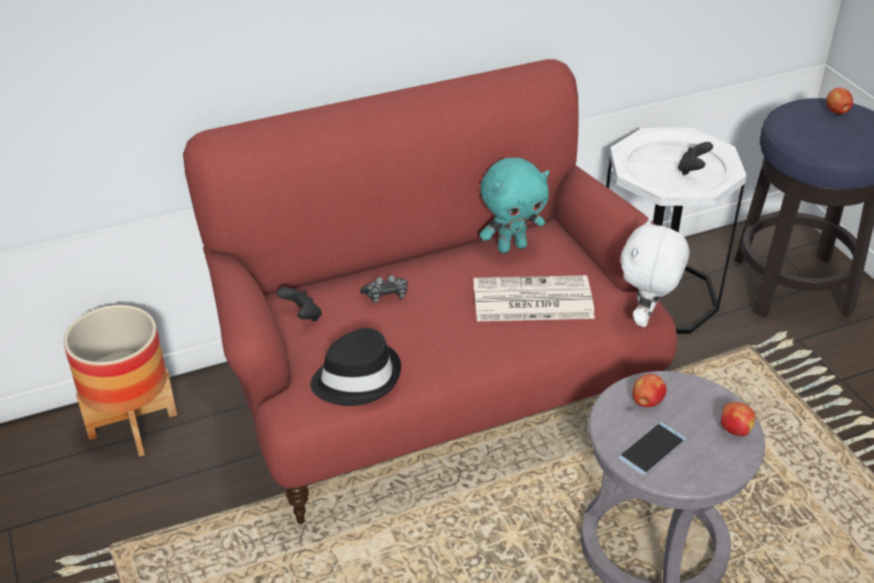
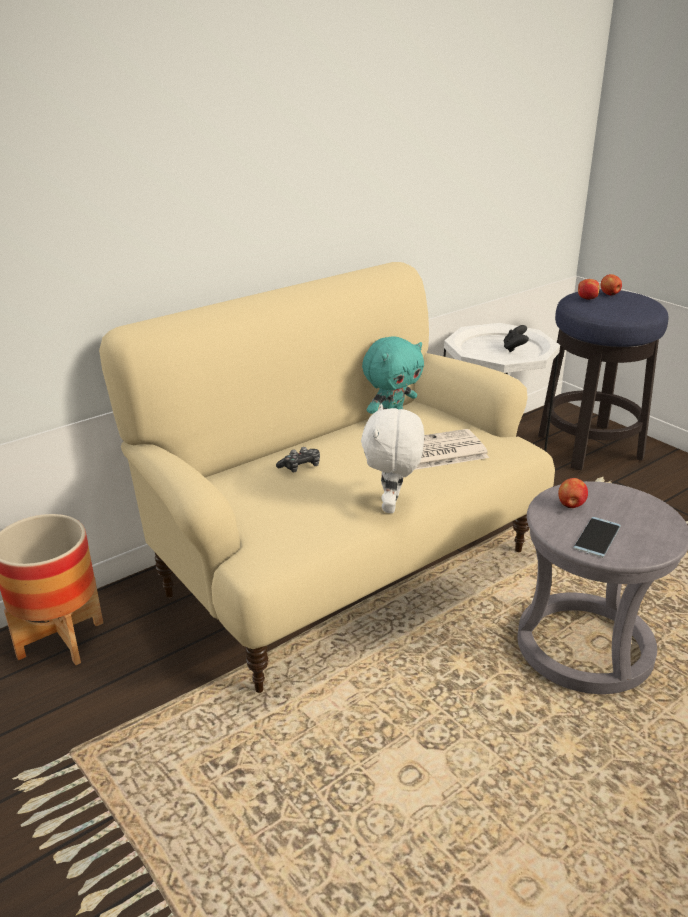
camera: 15 degrees left, 10 degrees down
red sofa [183,59,678,524] -> beige sofa [99,262,555,693]
black game controller [277,287,322,321] -> none
black hat [310,328,401,406] -> none
white plush toy [621,217,689,327] -> white plush toy moved to [361,404,424,513]
apple [721,402,756,436] -> apple moved to [578,279,599,299]

